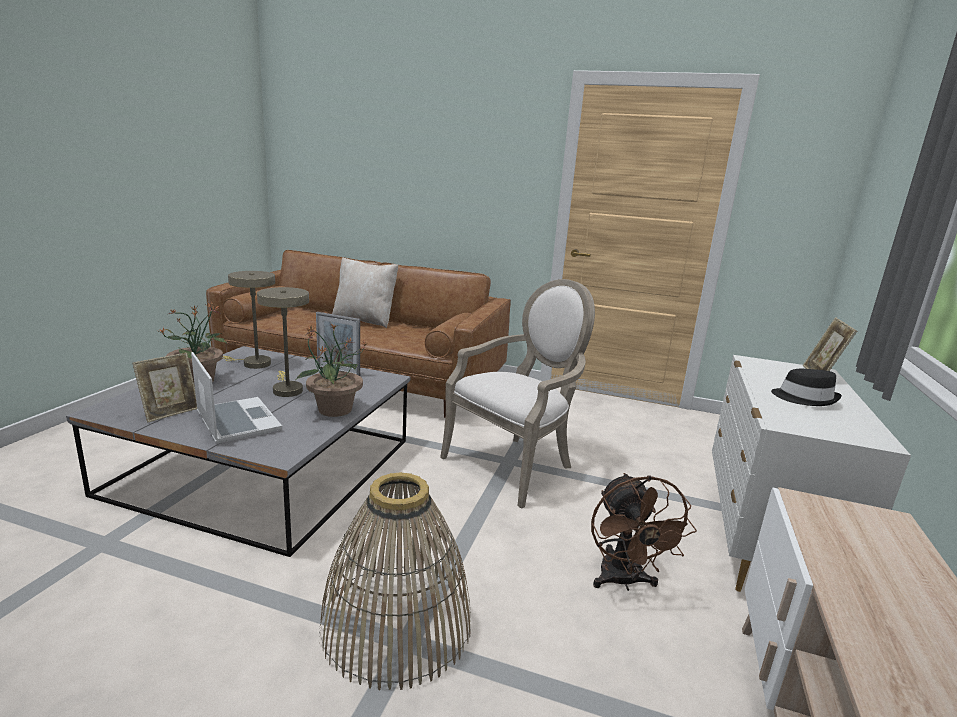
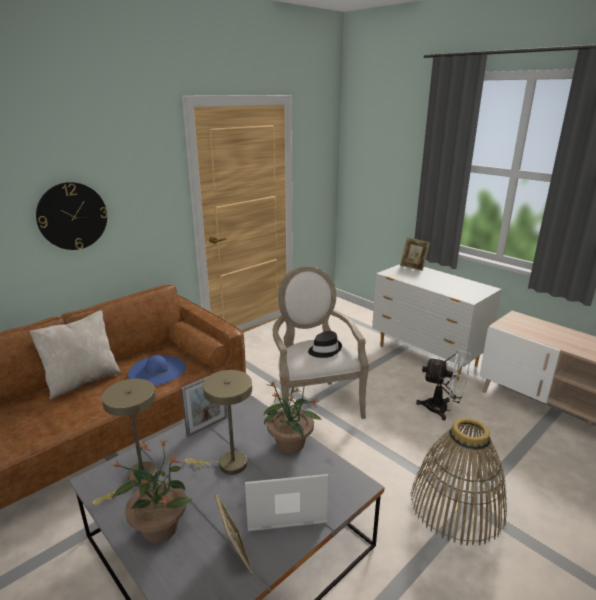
camera: 60 degrees left, 5 degrees up
brown fan [591,473,697,591] -> white fan [416,349,471,421]
black hat [771,369,842,406] -> black hat moved to [308,331,342,358]
none -> wall clock [36,182,108,250]
none -> blue hat [128,355,186,386]

